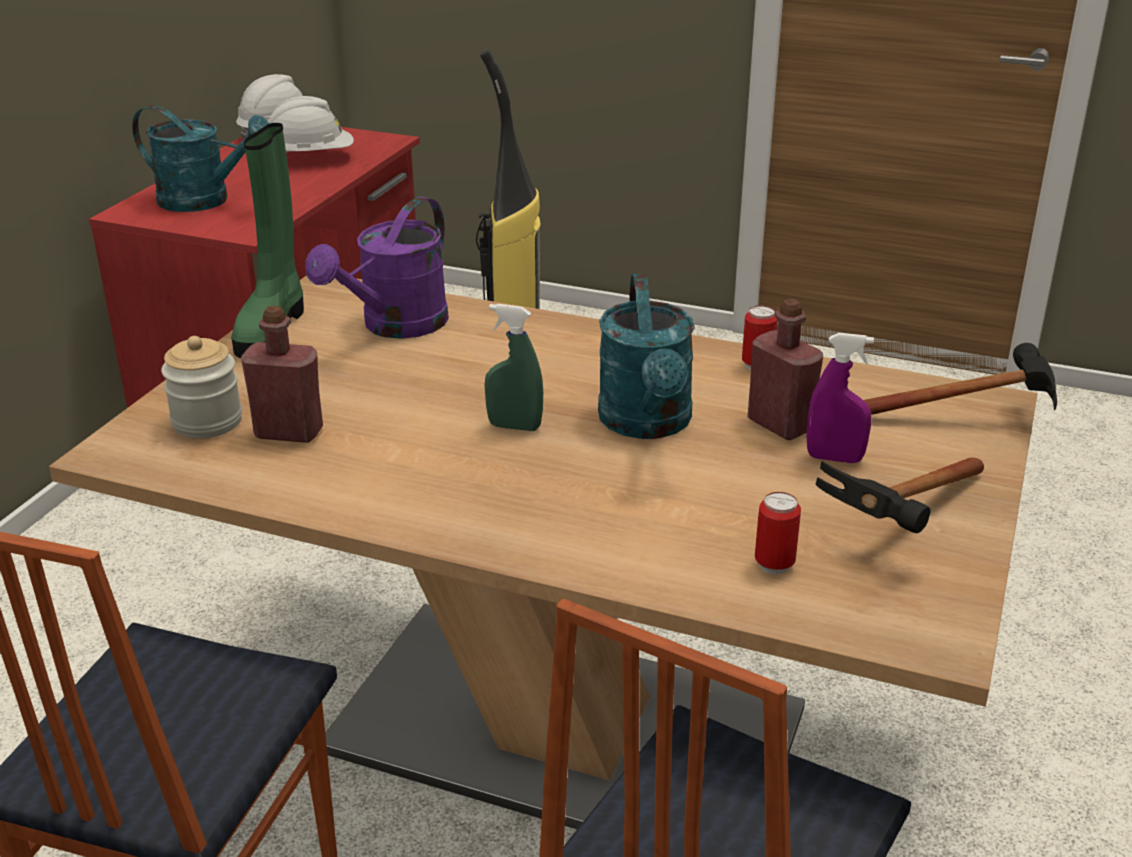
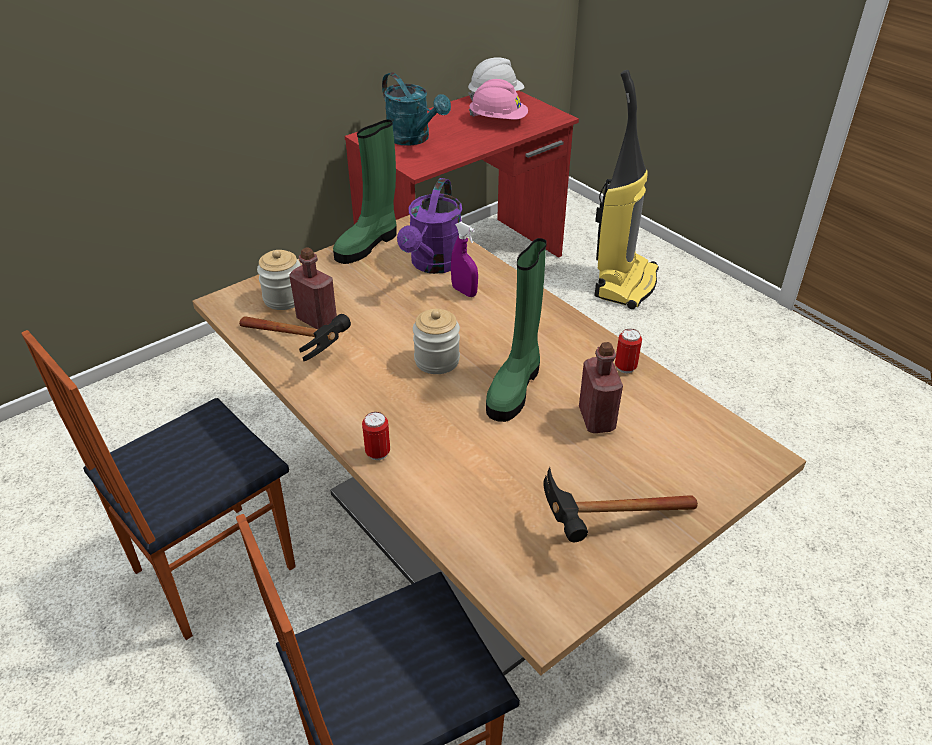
camera: 30 degrees right, 10 degrees up
white hard hat [268,96,354,153] -> pink hard hat [469,79,528,120]
purple watering can [305,196,449,339] -> purple watering can turned 45 degrees counterclockwise [397,178,462,274]
green spray bottle [484,304,543,431] -> jar [413,309,460,374]
turquoise watering can [598,274,695,439] -> green boot [486,238,547,422]
can [755,492,801,574] -> can moved to [362,412,390,460]
purple spray bottle [806,333,874,463] -> purple spray bottle moved to [451,222,478,297]
hammer [863,343,1057,415] -> hammer moved to [239,314,351,361]

